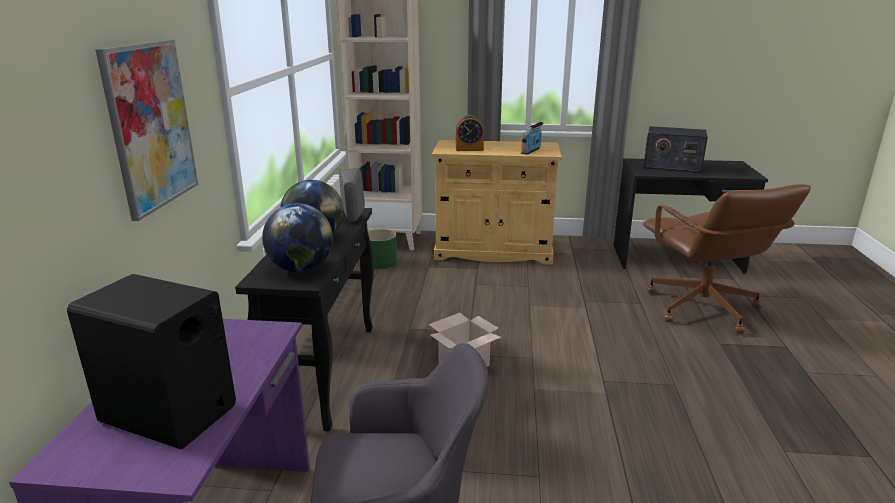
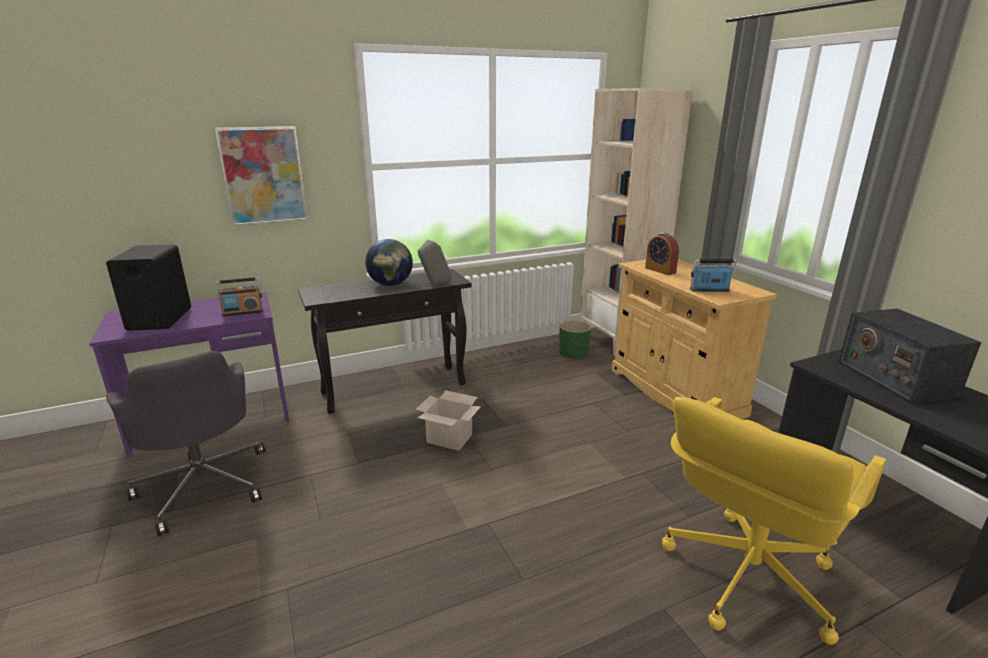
camera: 60 degrees right, 0 degrees up
globe [262,203,333,272] -> none
brown office chair [643,184,811,334] -> yellow office chair [662,397,886,645]
none -> radio [215,277,263,316]

